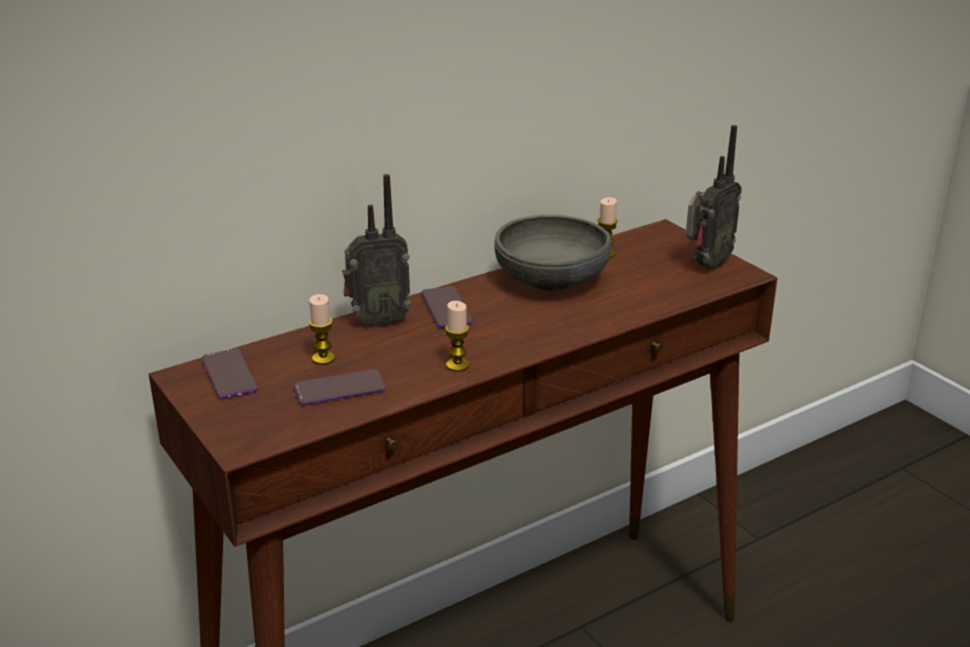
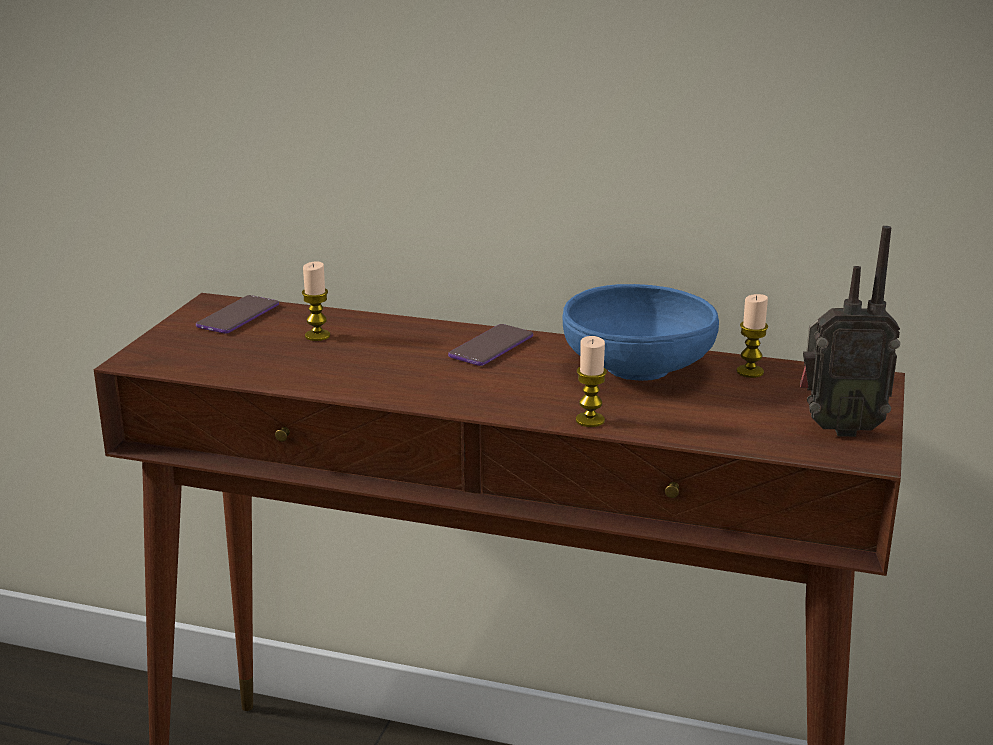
camera: 50 degrees right, 5 degrees down
phone [294,369,386,405] -> none
radio [342,174,411,327] -> none
candle [445,301,469,372] -> candle moved to [576,336,607,427]
grey bowl [495,215,612,291] -> blue bowl [562,284,719,381]

